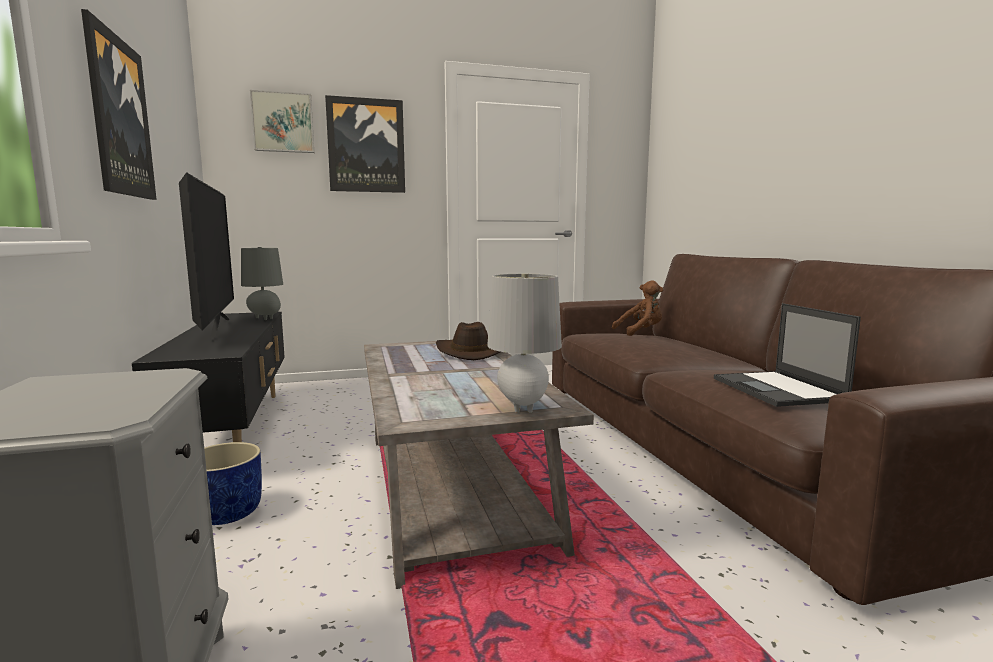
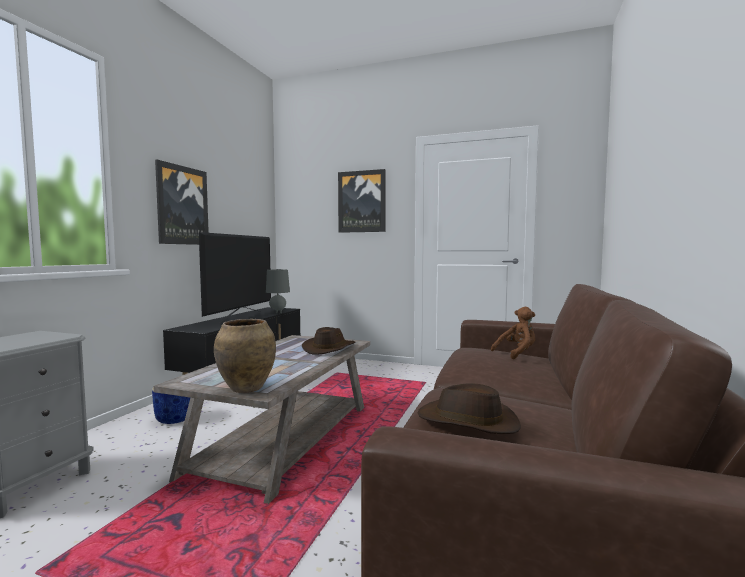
camera: 35 degrees right, 5 degrees down
picture [250,90,314,153] -> none
grey table lamp [487,273,562,413] -> brown vase [214,319,276,393]
brown plush toy [612,280,663,336] -> brown plush toy turned 45 degrees counterclockwise [491,307,535,359]
laptop [714,303,861,407] -> brown hat [417,384,521,434]

